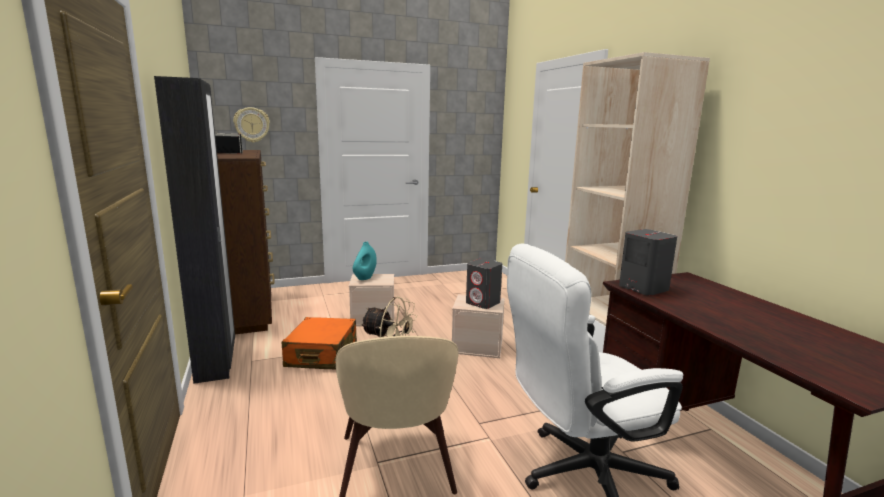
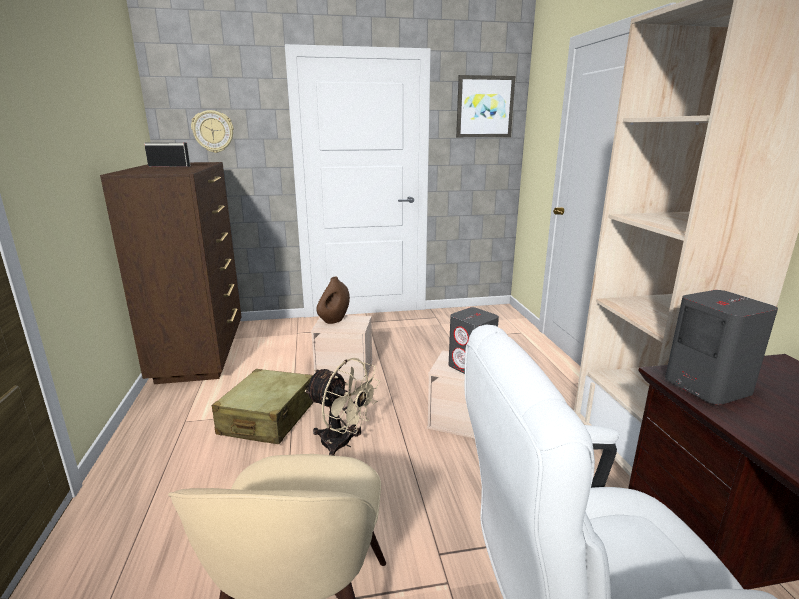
camera: 10 degrees right, 5 degrees up
black wardrobe [154,76,235,384] -> none
orange suitcase [281,317,357,370] -> beige suitcase [212,369,314,444]
turquoise vase [353,242,377,280] -> brown vase [316,276,350,324]
none -> picture [456,75,515,137]

